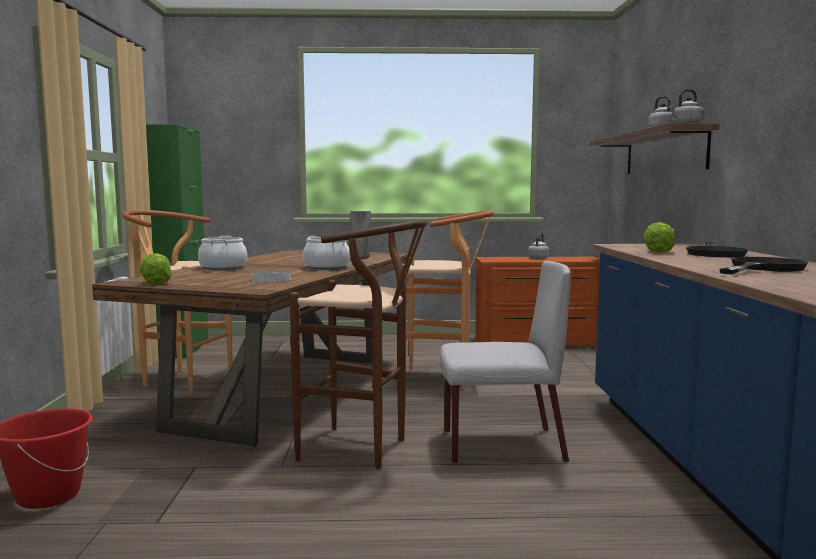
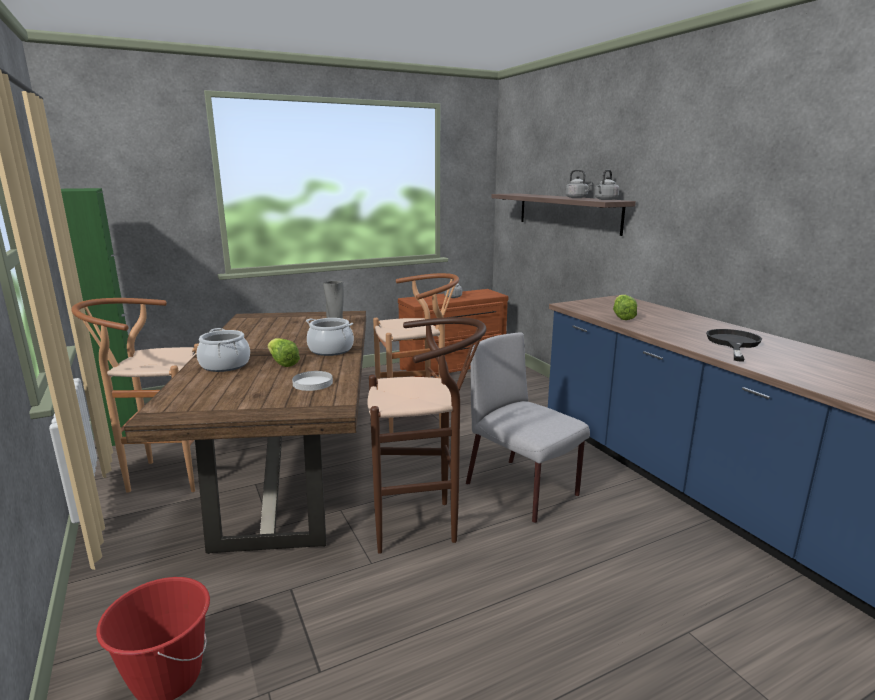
camera: 25 degrees left, 10 degrees up
lettuce [139,253,172,284] -> lettuce moved to [268,338,300,367]
grey chair [440,261,571,464] -> grey chair turned 105 degrees counterclockwise [466,332,590,523]
black frying pan [686,243,748,257] -> none

